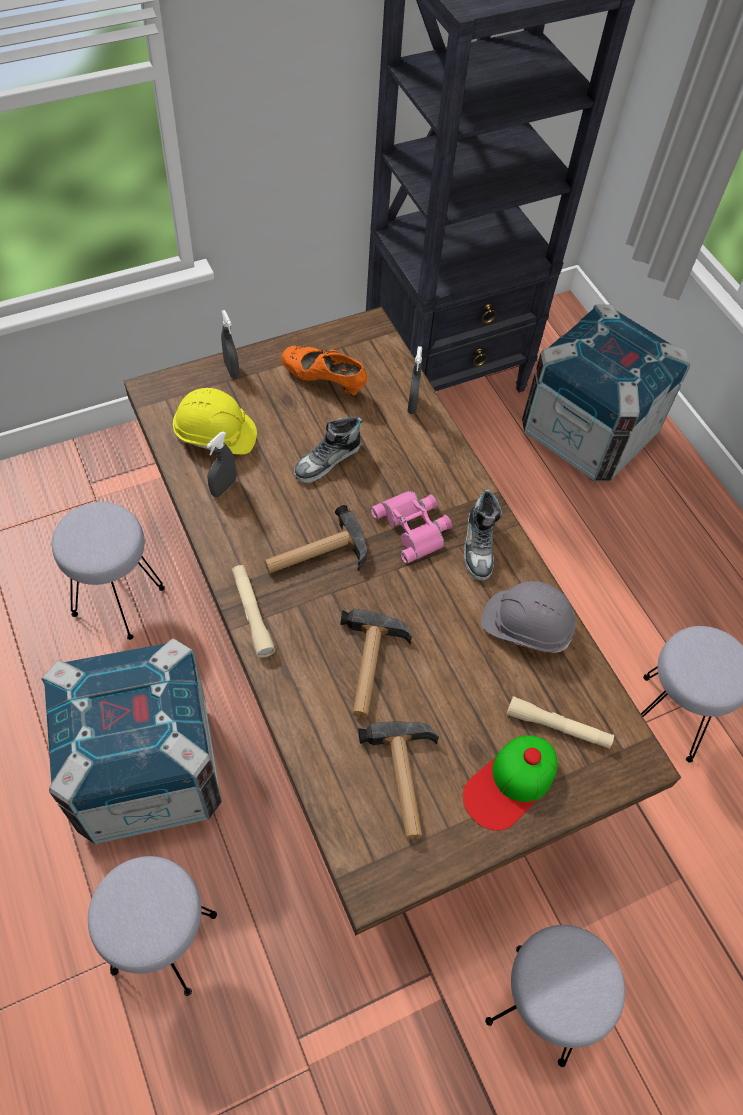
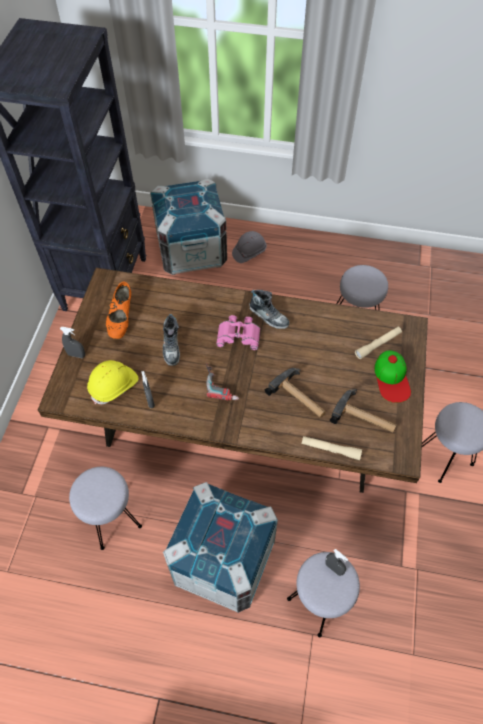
camera: 50 degrees left, 0 degrees up
beige flashlight [232,565,275,658] -> beige flashlight moved to [302,436,362,460]
hammer [265,505,367,574] -> power drill [206,364,239,400]
orange shoe [281,346,367,395] -> orange shoe turned 60 degrees counterclockwise [106,282,131,339]
grey spray bottle [407,346,422,414] -> grey spray bottle moved to [325,549,348,576]
grey hard hat [481,581,576,653] -> grey hard hat moved to [232,231,267,263]

